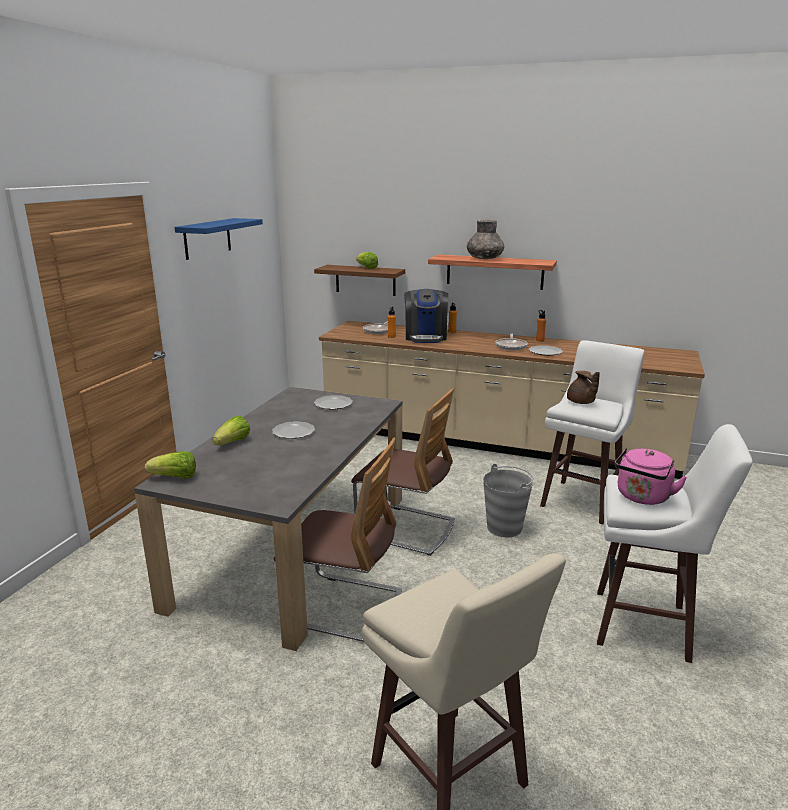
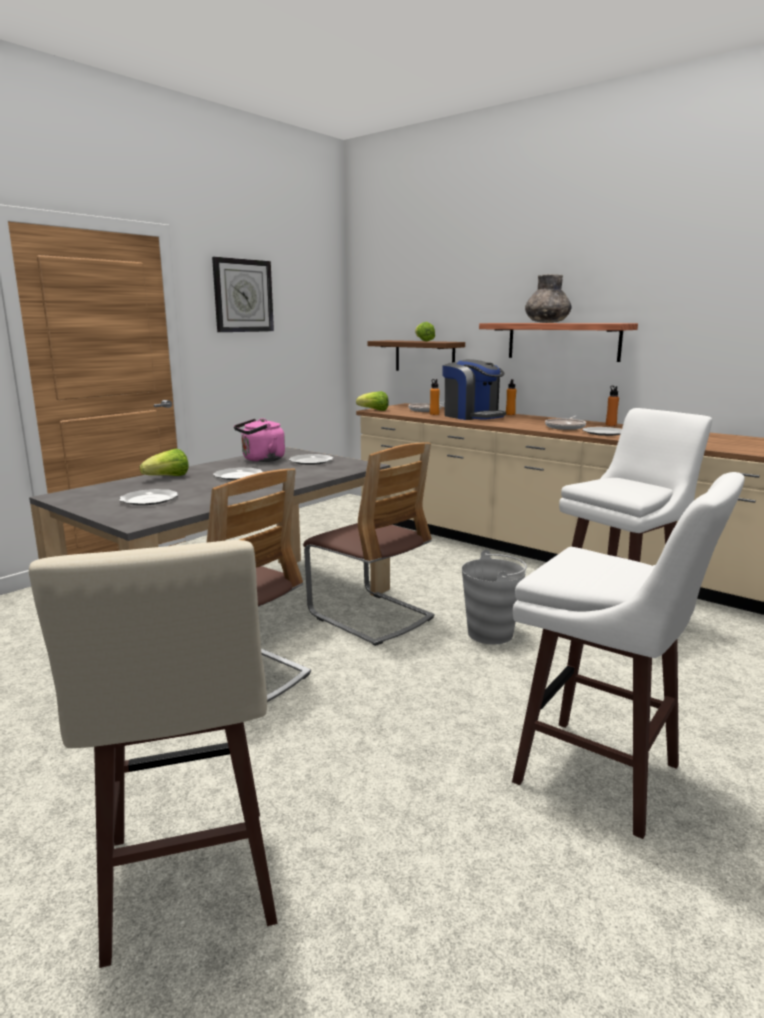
camera: 20 degrees right, 5 degrees down
lettuce [145,451,196,479] -> lettuce moved to [356,391,389,411]
blue shelf [175,218,263,260] -> wall clock [212,257,274,332]
coffee machine [404,289,448,343] -> coffee machine turned 60 degrees counterclockwise [442,359,506,420]
brown teapot [567,371,600,404] -> none
pink kettle [615,448,687,505] -> pink kettle moved to [234,418,285,462]
none -> plate [120,489,178,505]

